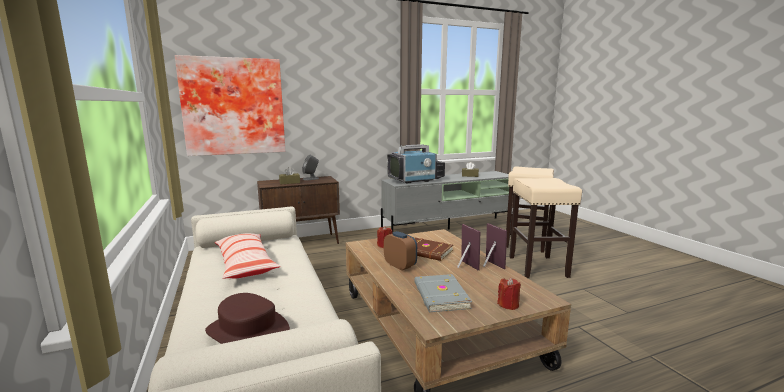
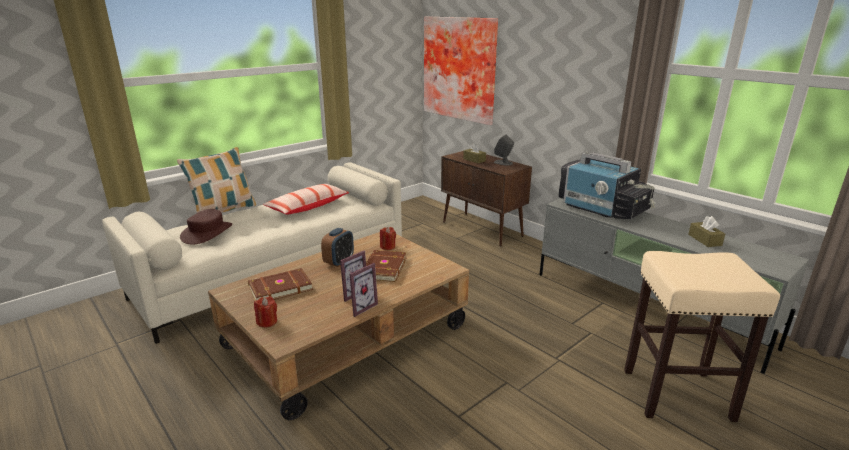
camera: 70 degrees right, 10 degrees up
grey book [414,274,472,312] -> brown book [248,268,313,301]
beige stool [509,178,582,278] -> none
none -> pillow [177,147,256,213]

